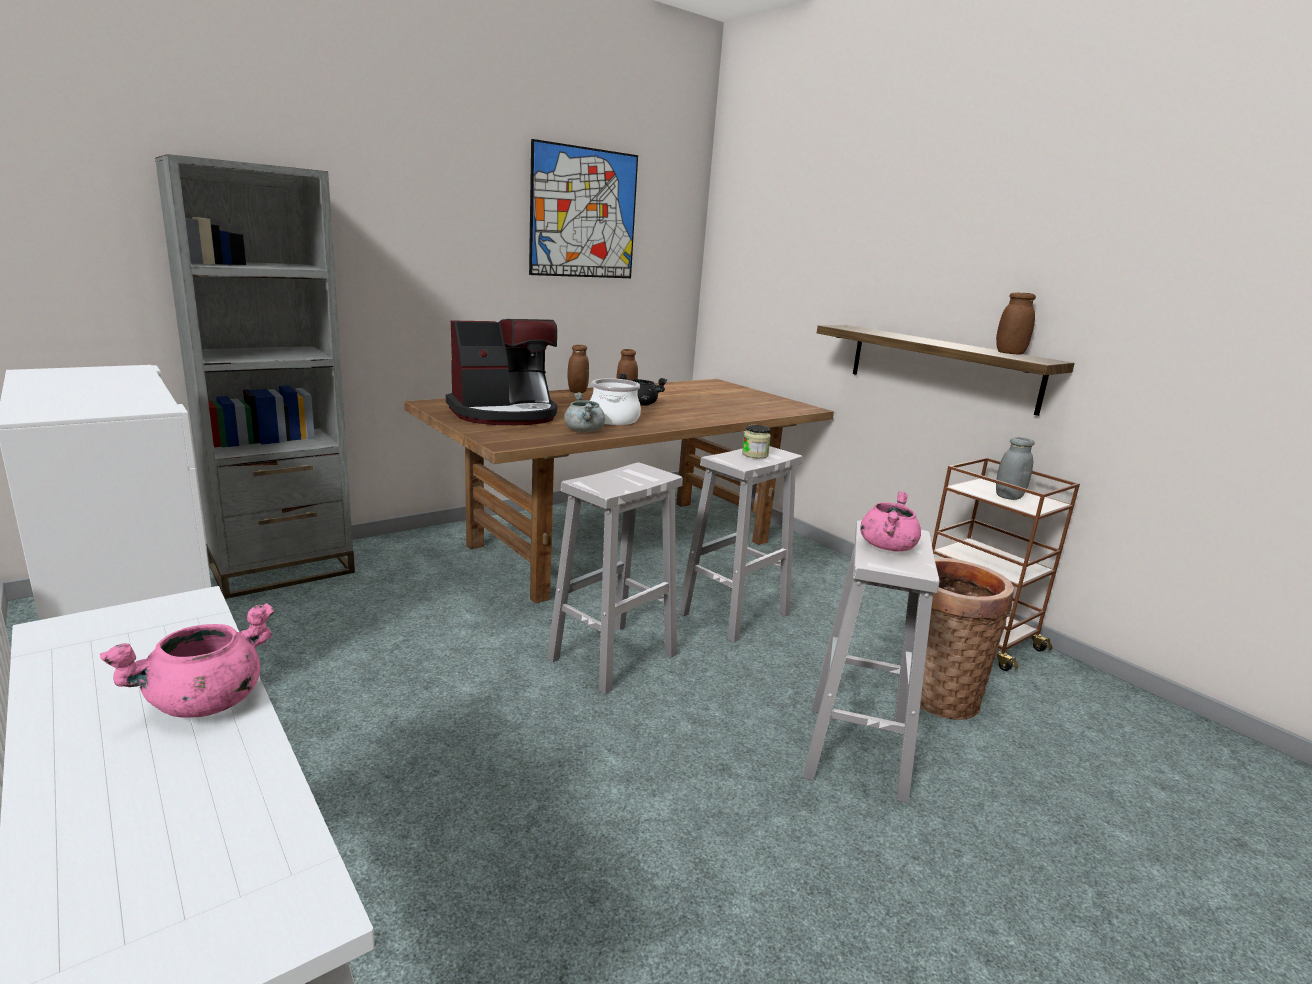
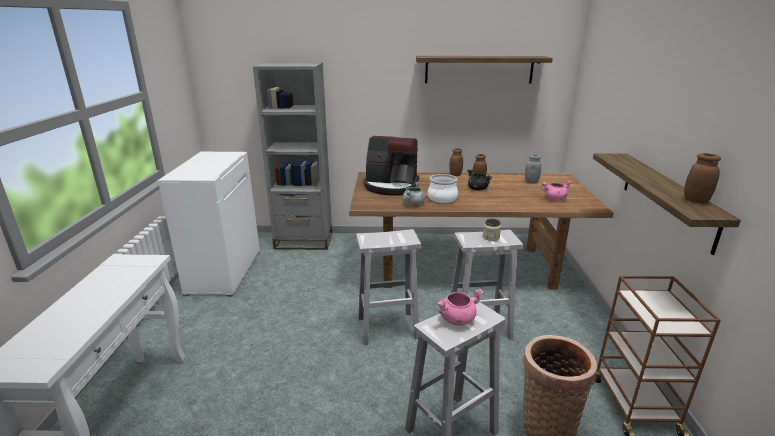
camera: 40 degrees right, 5 degrees up
pink cooking pot [100,603,275,717] -> pink cooking pot moved to [542,180,572,200]
picture [529,139,638,278] -> shelf [416,56,553,84]
grey jar [996,437,1035,500] -> grey jar moved to [525,155,541,184]

